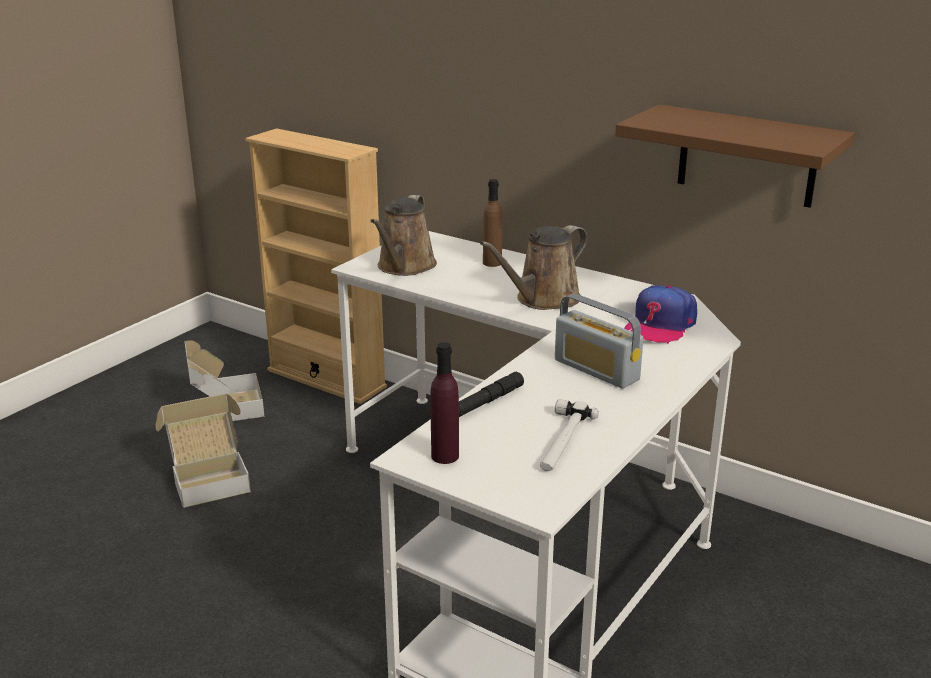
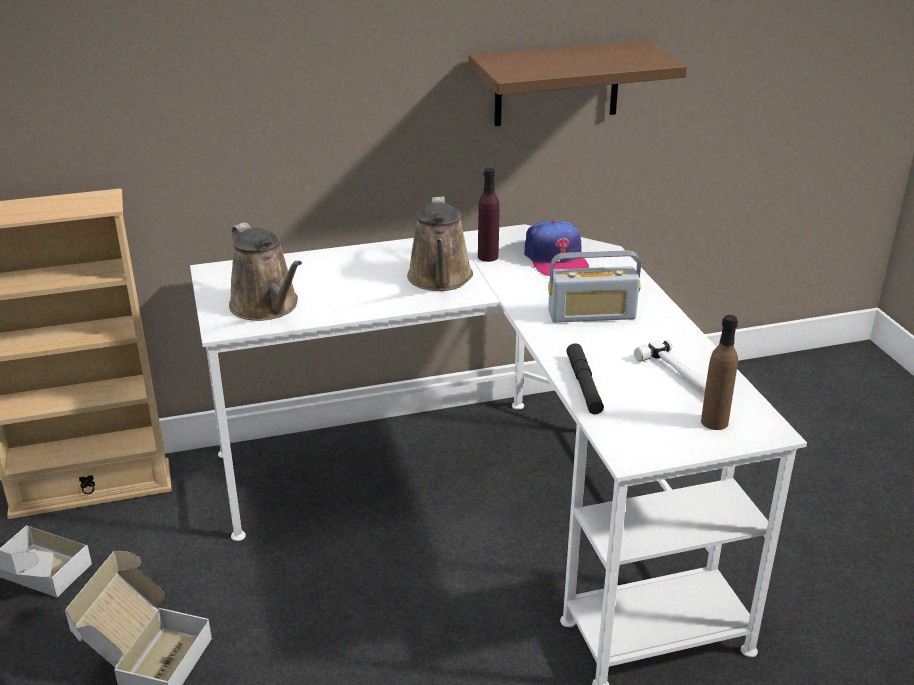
camera: 50 degrees left, 5 degrees up
purple bottle [430,342,459,464] -> purple bottle moved to [478,168,499,262]
brown bottle [483,179,503,267] -> brown bottle moved to [701,315,738,430]

